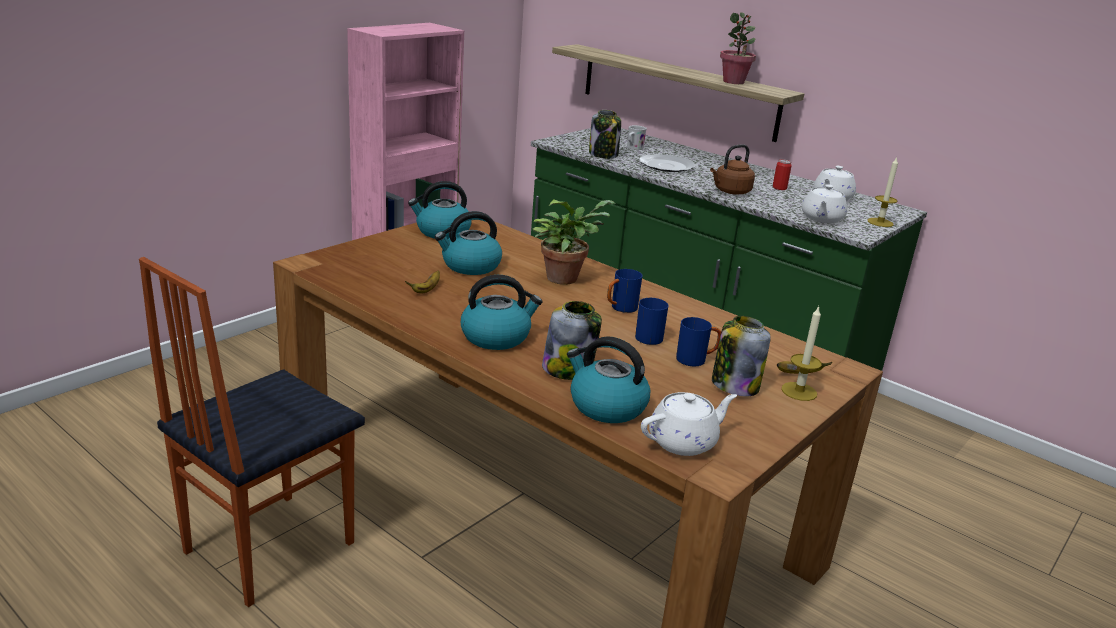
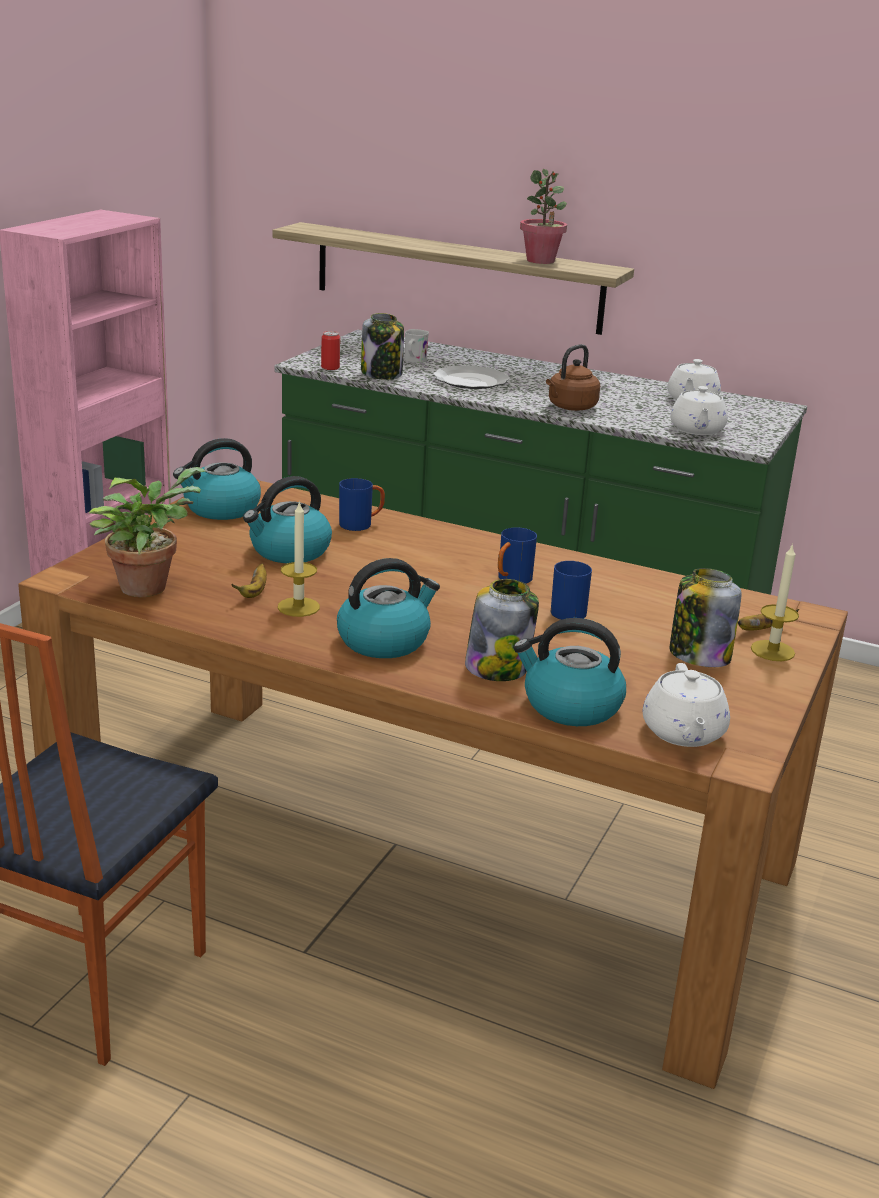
camera: 15 degrees left, 0 degrees up
potted plant [533,199,616,285] -> potted plant moved to [89,467,207,597]
white teapot [641,392,737,456] -> white teapot turned 135 degrees clockwise [643,663,730,747]
blue mug [676,317,721,366] -> blue mug moved to [339,478,385,531]
can [772,159,792,190] -> can moved to [321,331,340,370]
candle [868,157,898,227] -> candle moved to [278,500,320,617]

